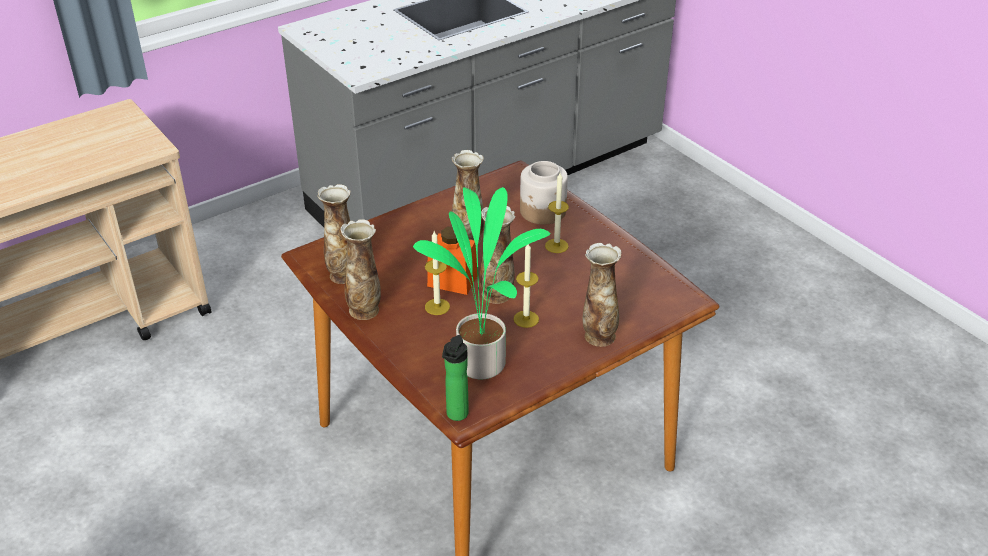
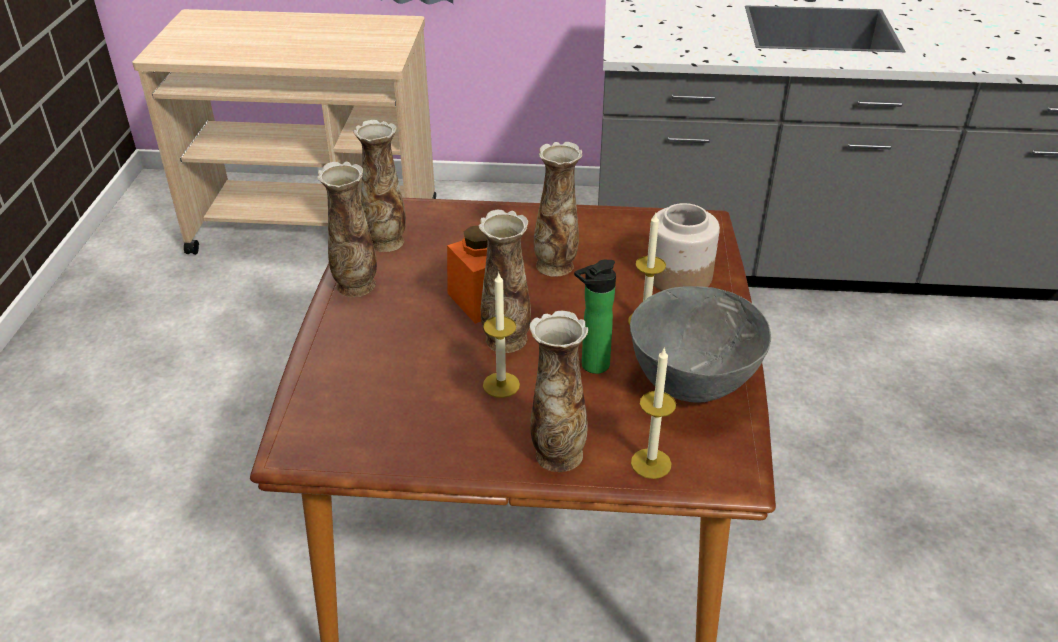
camera: 40 degrees right, 0 degrees up
potted plant [413,187,551,379] -> none
candle [425,231,450,315] -> candle moved to [631,347,676,479]
bottle [442,335,469,421] -> bottle moved to [574,260,616,374]
none -> grey bowl [630,286,771,403]

